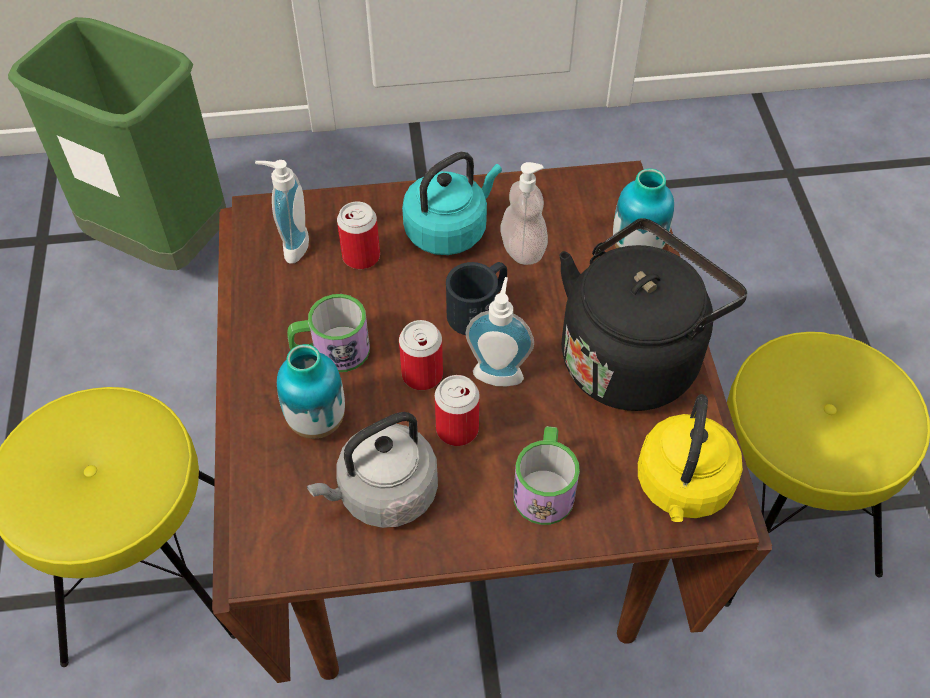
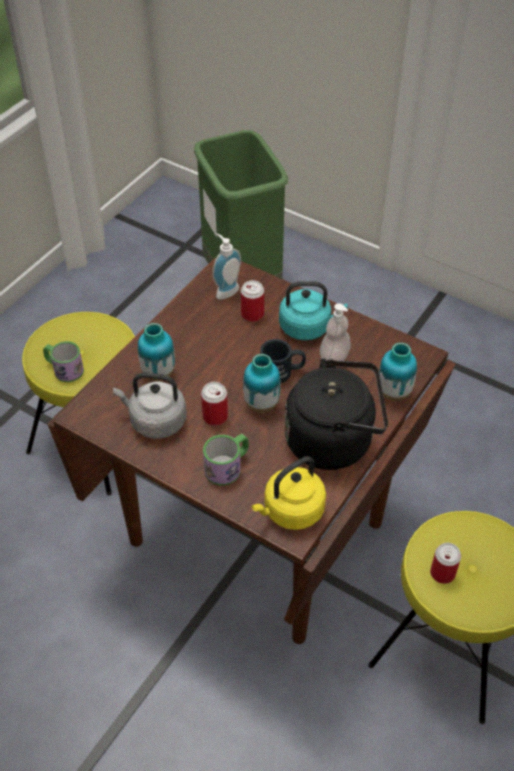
camera: 40 degrees right, 5 degrees down
mug [287,294,370,372] -> mug moved to [43,341,84,382]
can [399,320,443,390] -> can moved to [430,543,461,584]
soap dispenser [466,277,534,386] -> vase [243,354,280,413]

